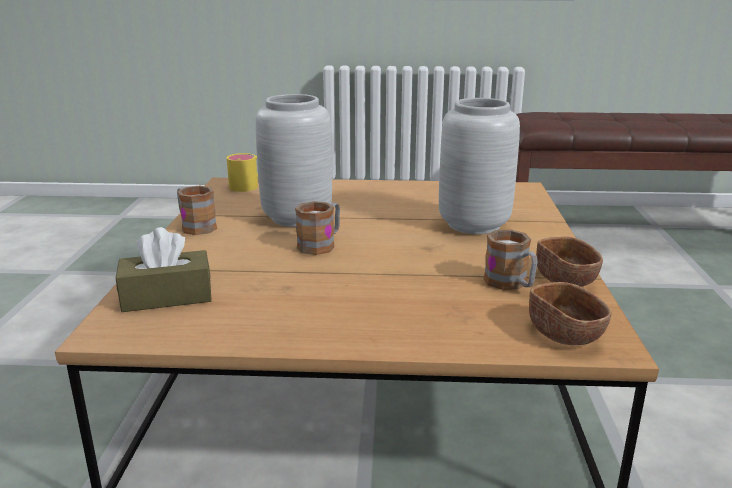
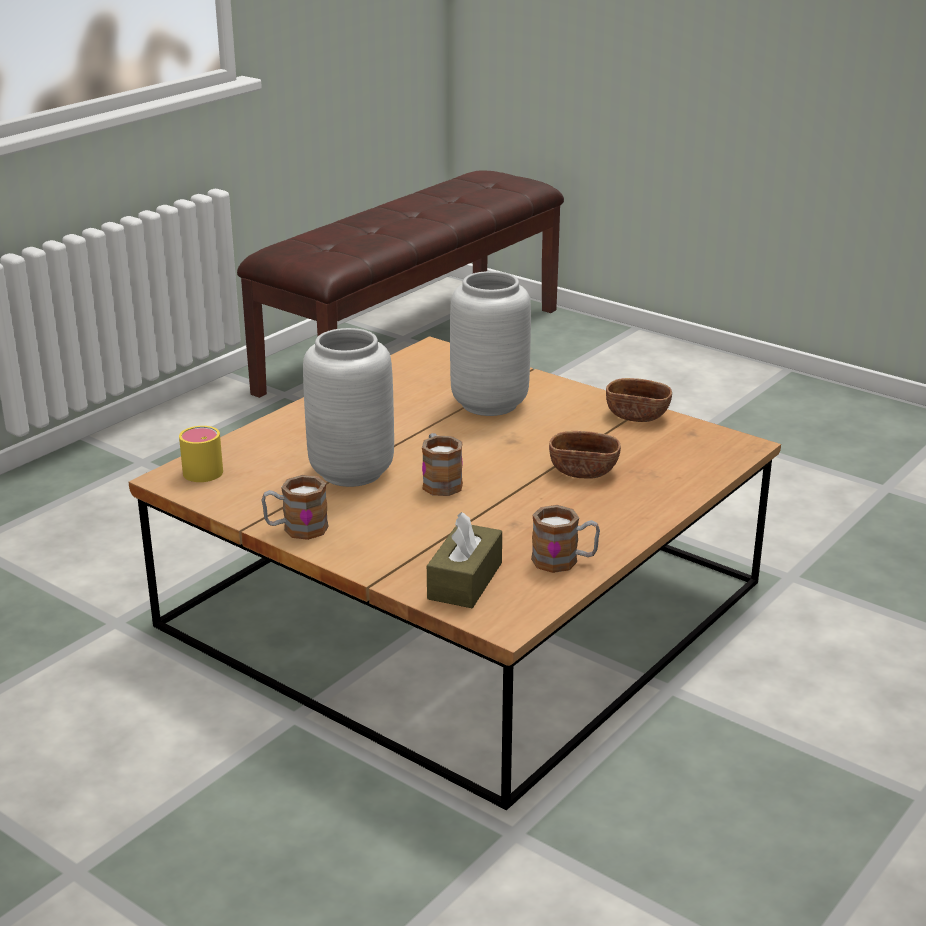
camera: 55 degrees left, 5 degrees up
mug [484,229,538,290] -> mug moved to [531,505,600,573]
brown bowl [529,282,612,345] -> brown bowl moved to [549,431,621,479]

